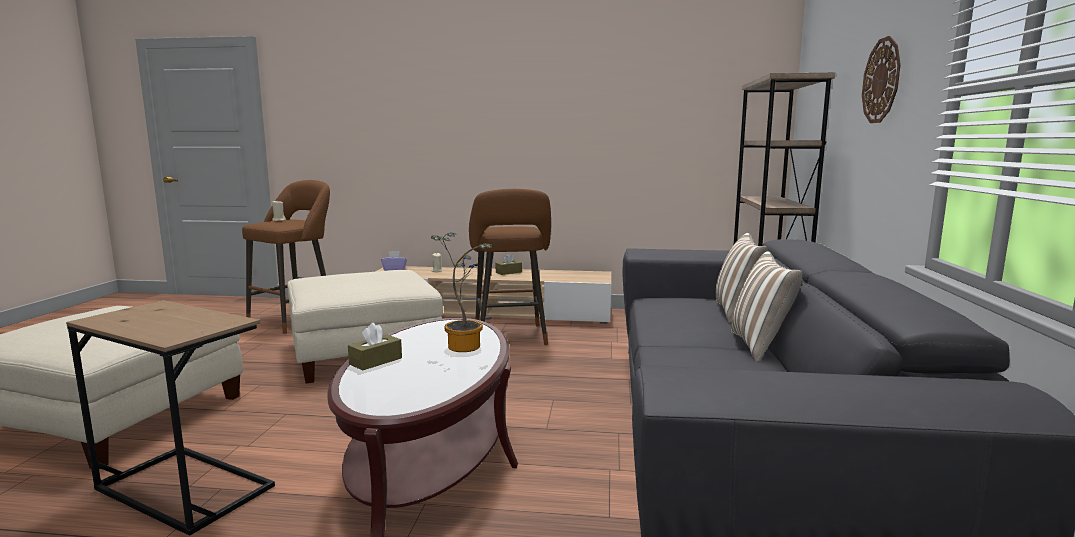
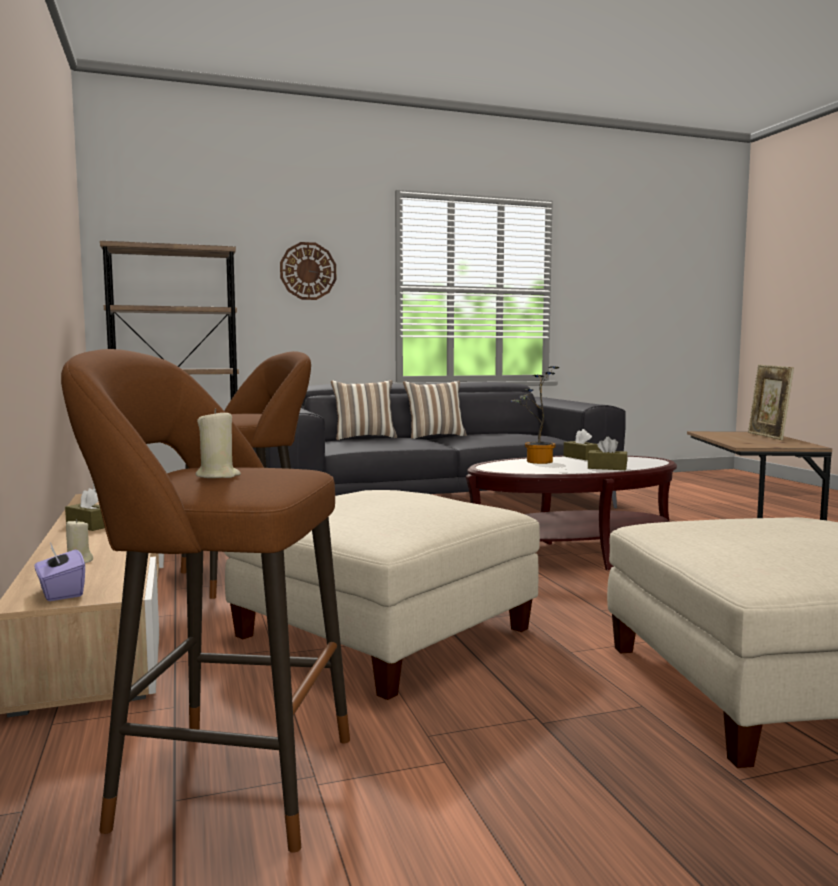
camera: 115 degrees left, 5 degrees down
none -> brown tissue box [563,429,600,460]
none -> picture frame [748,365,794,440]

